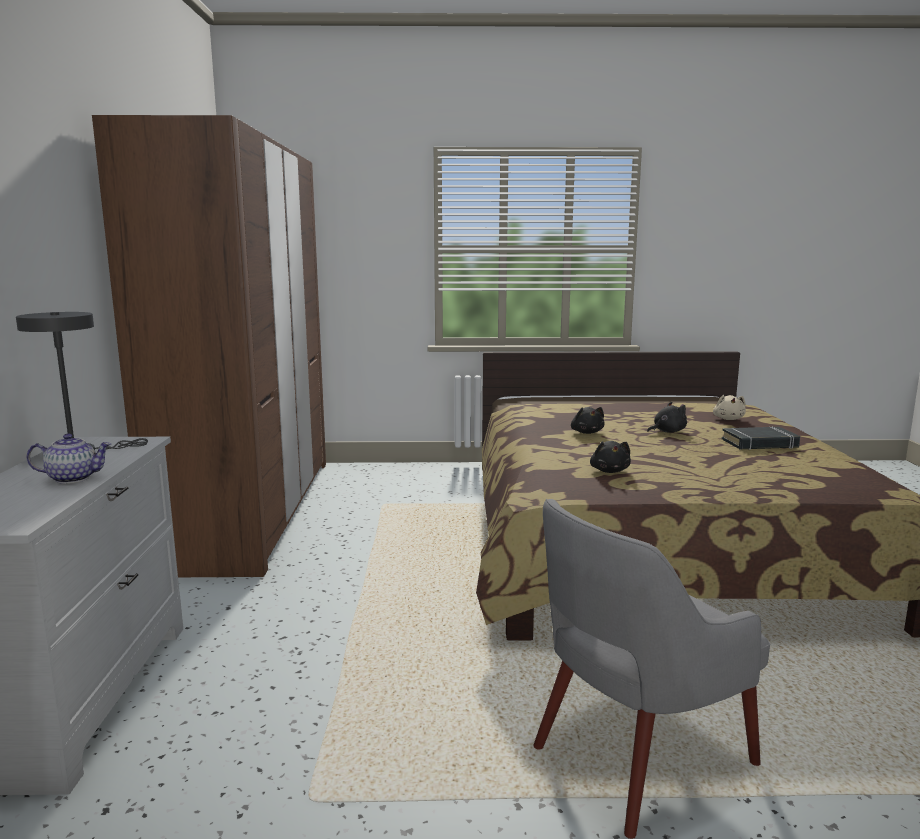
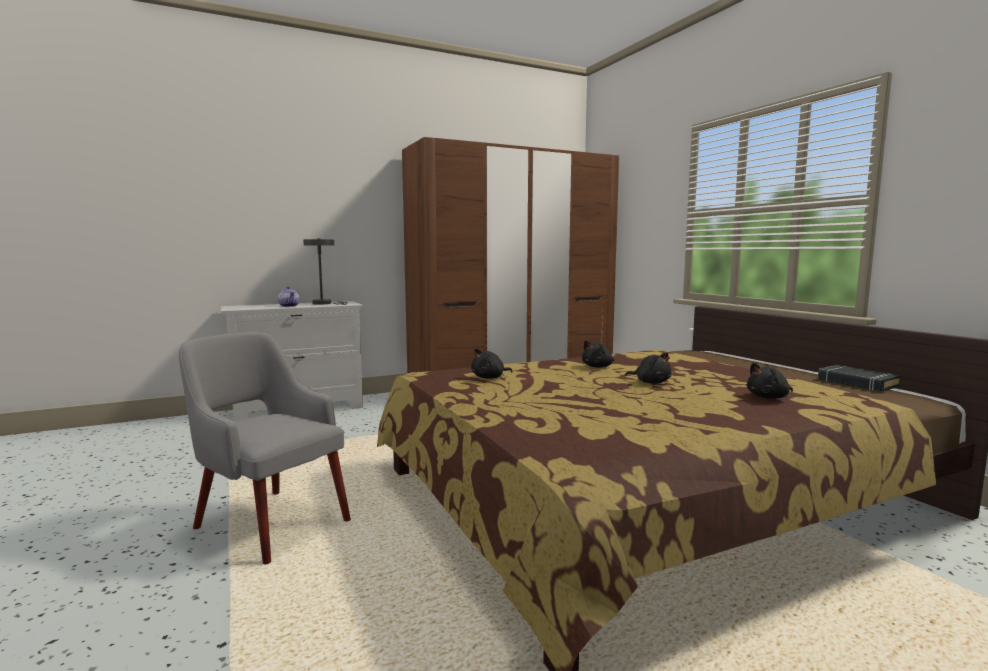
camera: 65 degrees right, 5 degrees down
beige plush toy [713,395,746,420] -> black plush toy [747,363,793,399]
black book [722,427,800,450] -> black book moved to [818,365,902,392]

